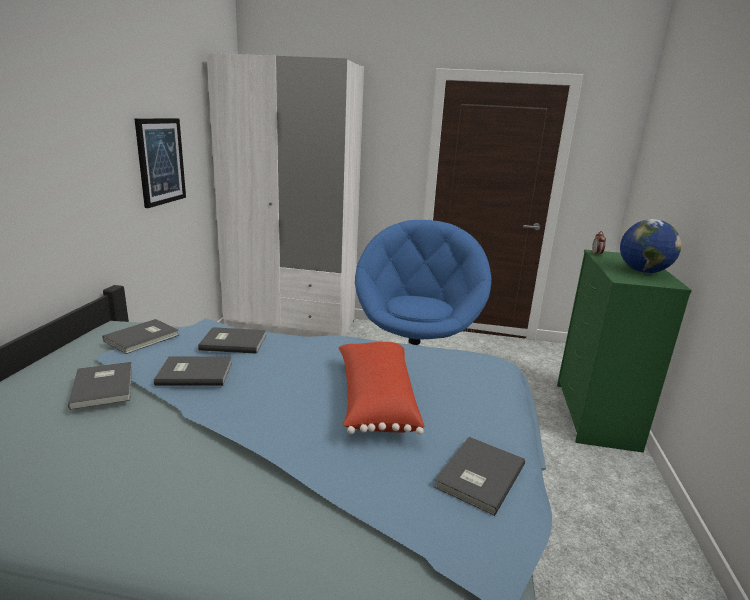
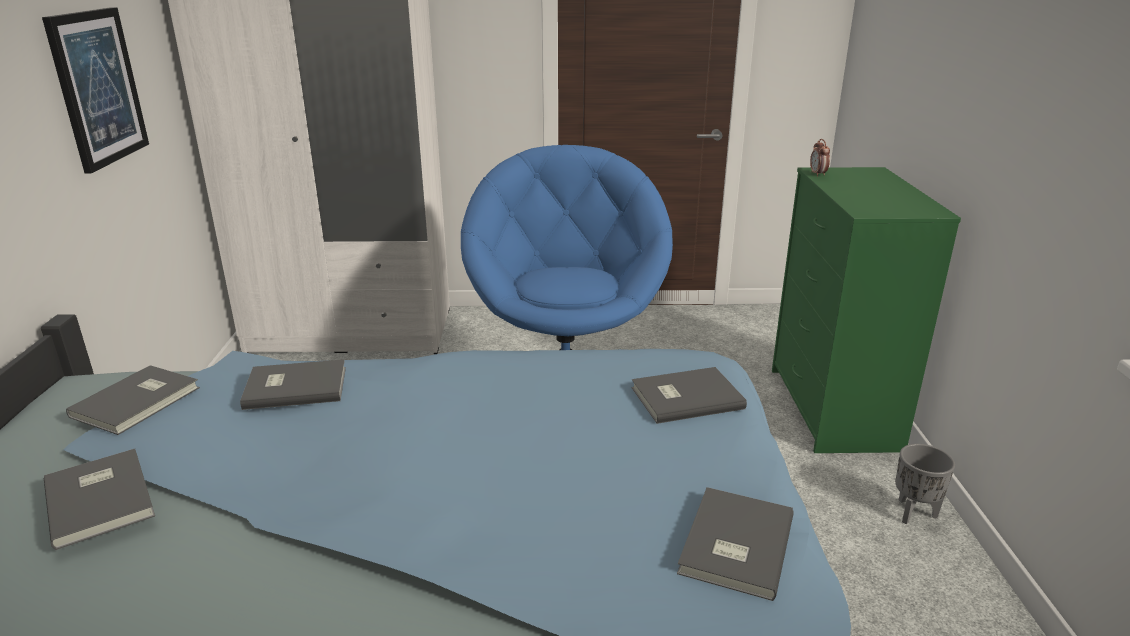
camera: 10 degrees left, 5 degrees up
grey book [154,356,232,386] -> grey book moved to [631,367,747,424]
red pillow [339,342,424,435] -> none
globe [620,219,681,273] -> none
none -> grey planter [895,444,955,524]

